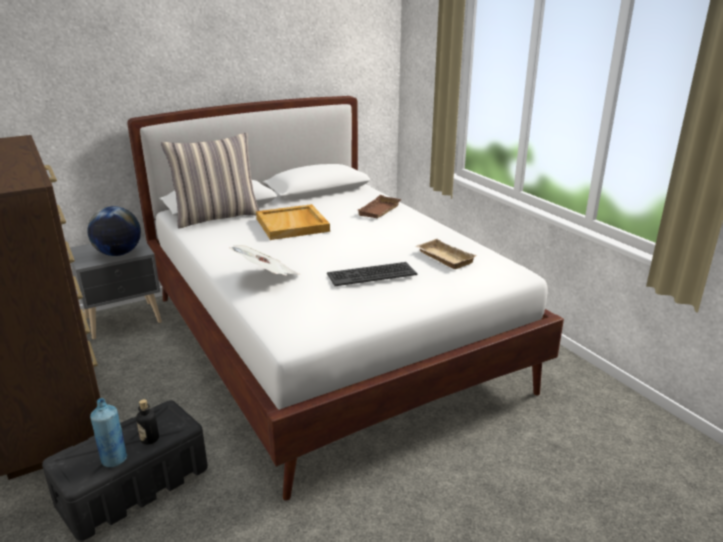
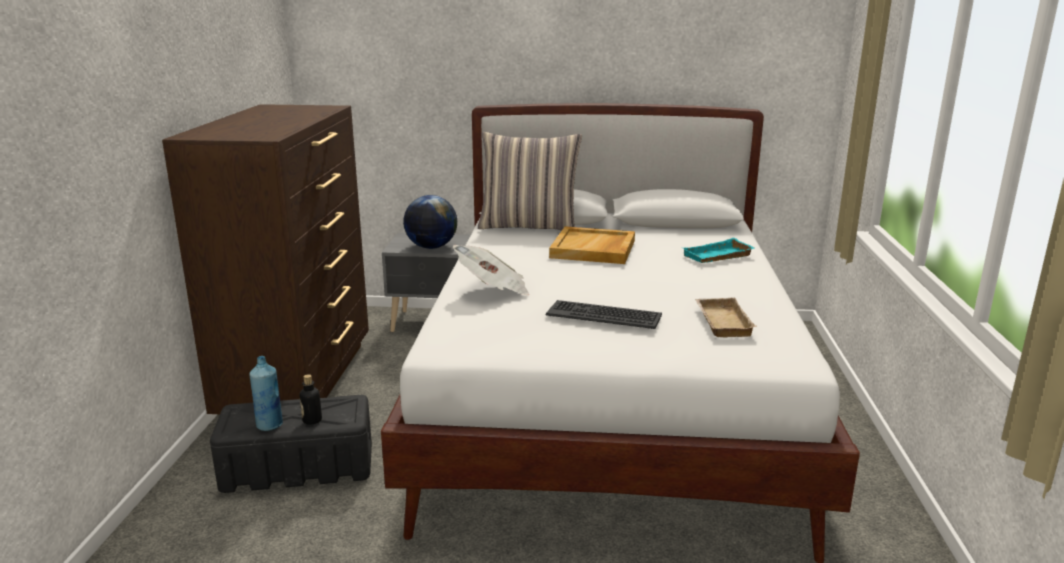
camera: 35 degrees right, 5 degrees down
brown tray [358,195,402,218] -> turquoise tray [683,238,755,263]

